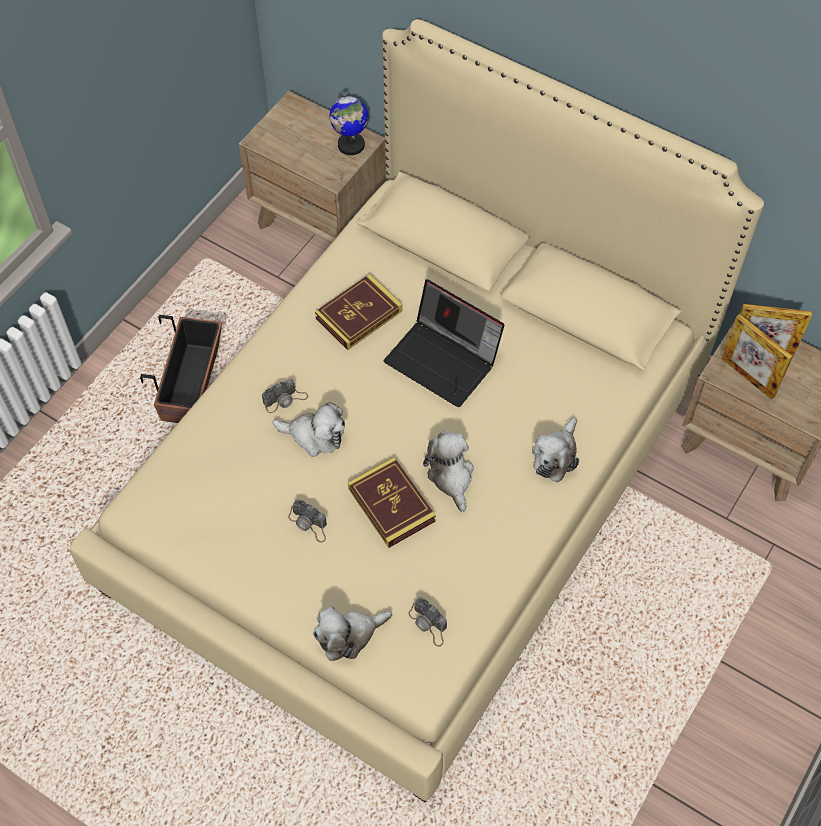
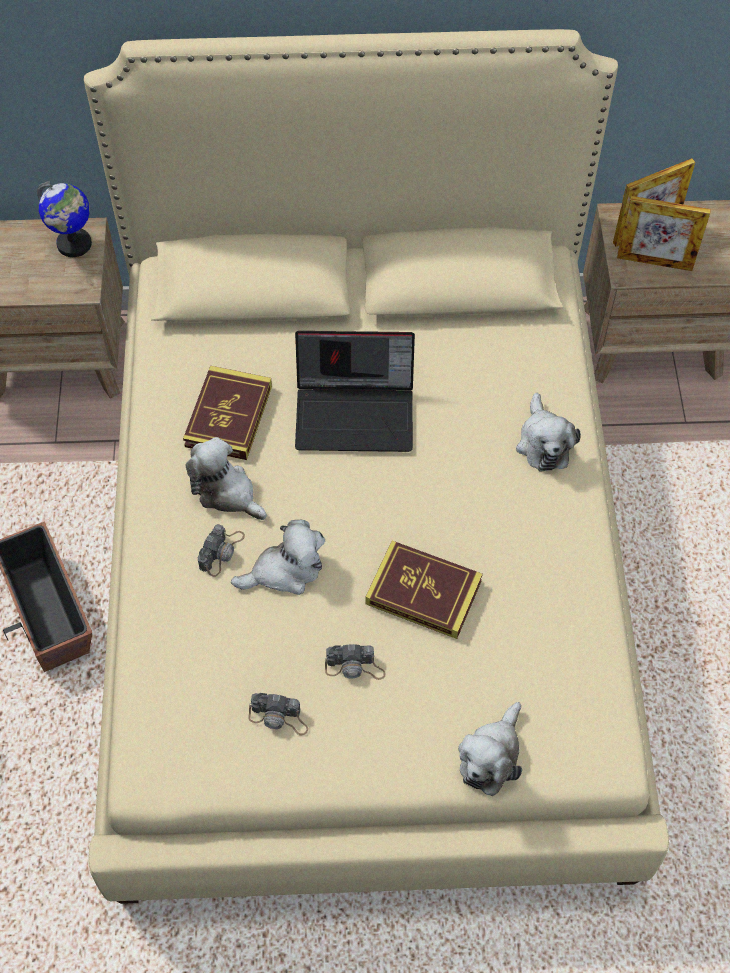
camera: 35 degrees left, 0 degrees up
camera [408,597,447,647] -> camera moved to [248,693,308,735]
plush toy [423,431,474,512] -> plush toy moved to [185,437,267,520]

